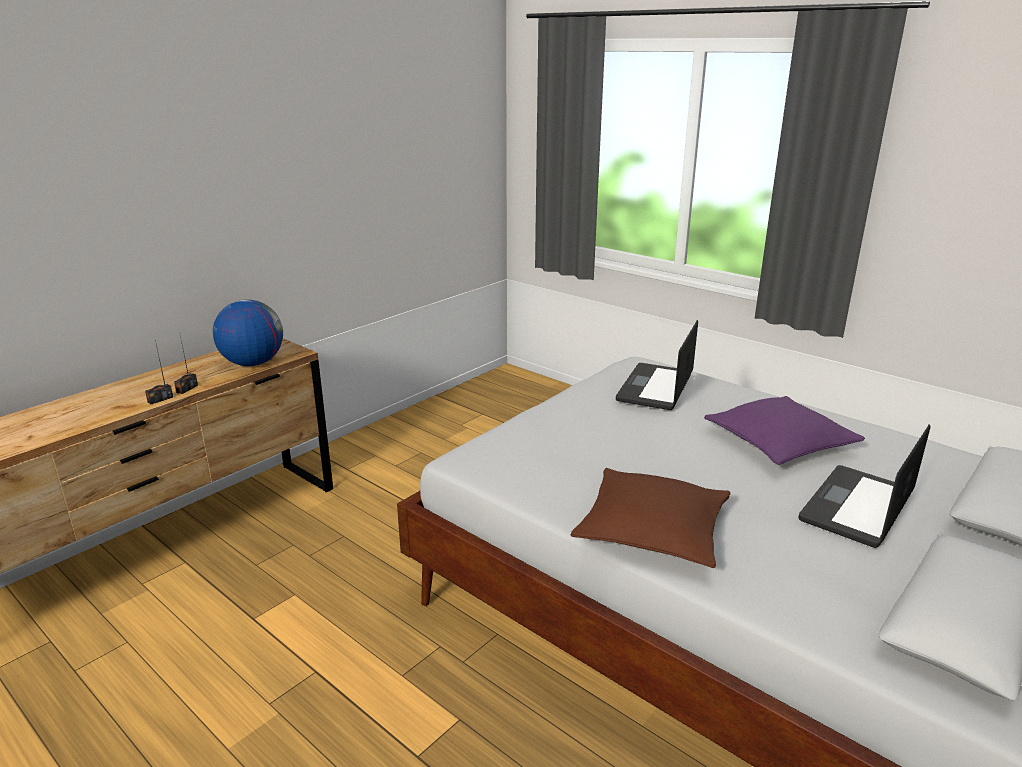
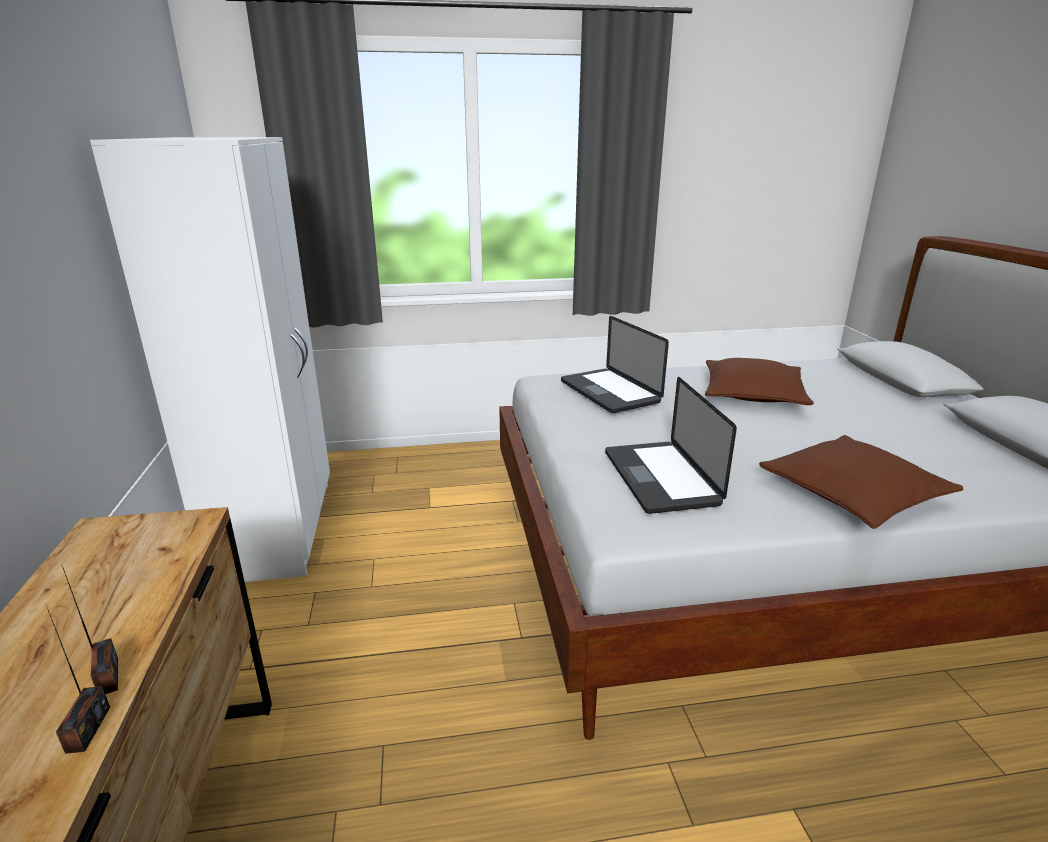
camera: 50 degrees left, 0 degrees up
globe [213,299,283,366] -> none
purple pillow [704,396,865,465] -> brown pillow [705,358,814,405]
laptop [799,424,930,548] -> laptop moved to [605,377,737,514]
none -> white wardrobe [90,137,330,582]

